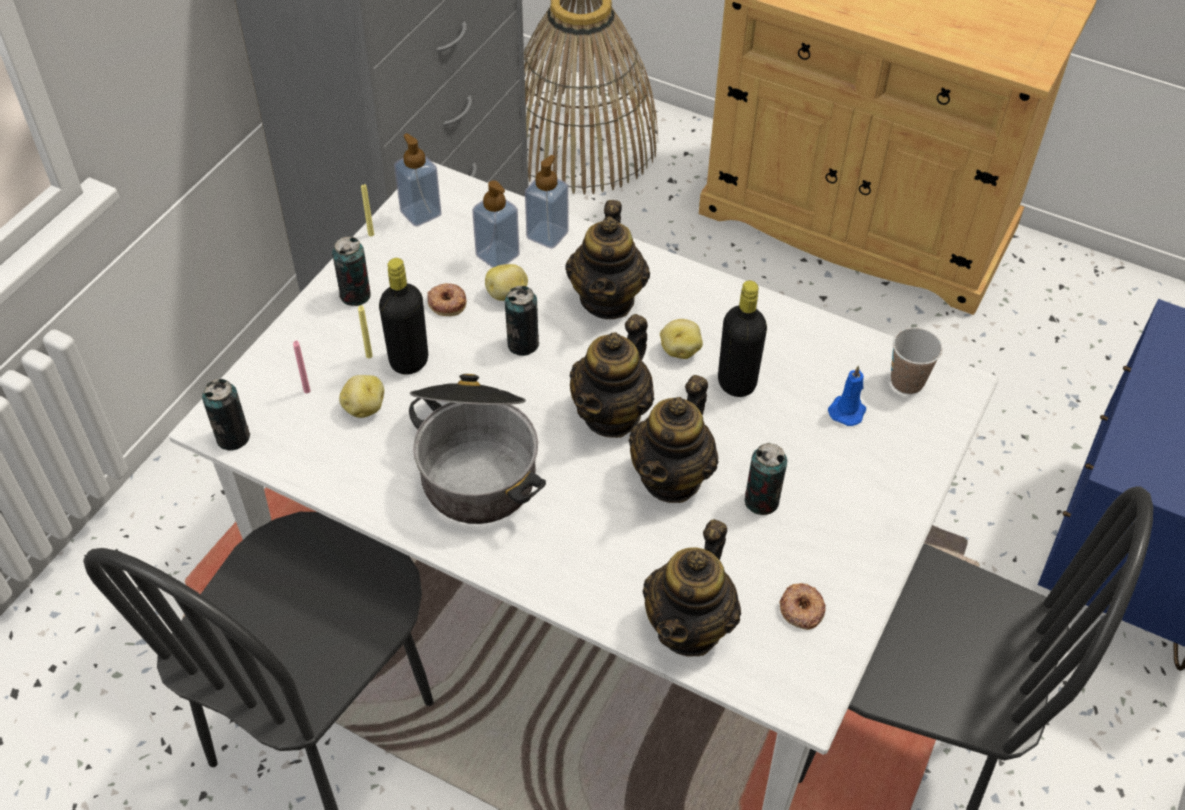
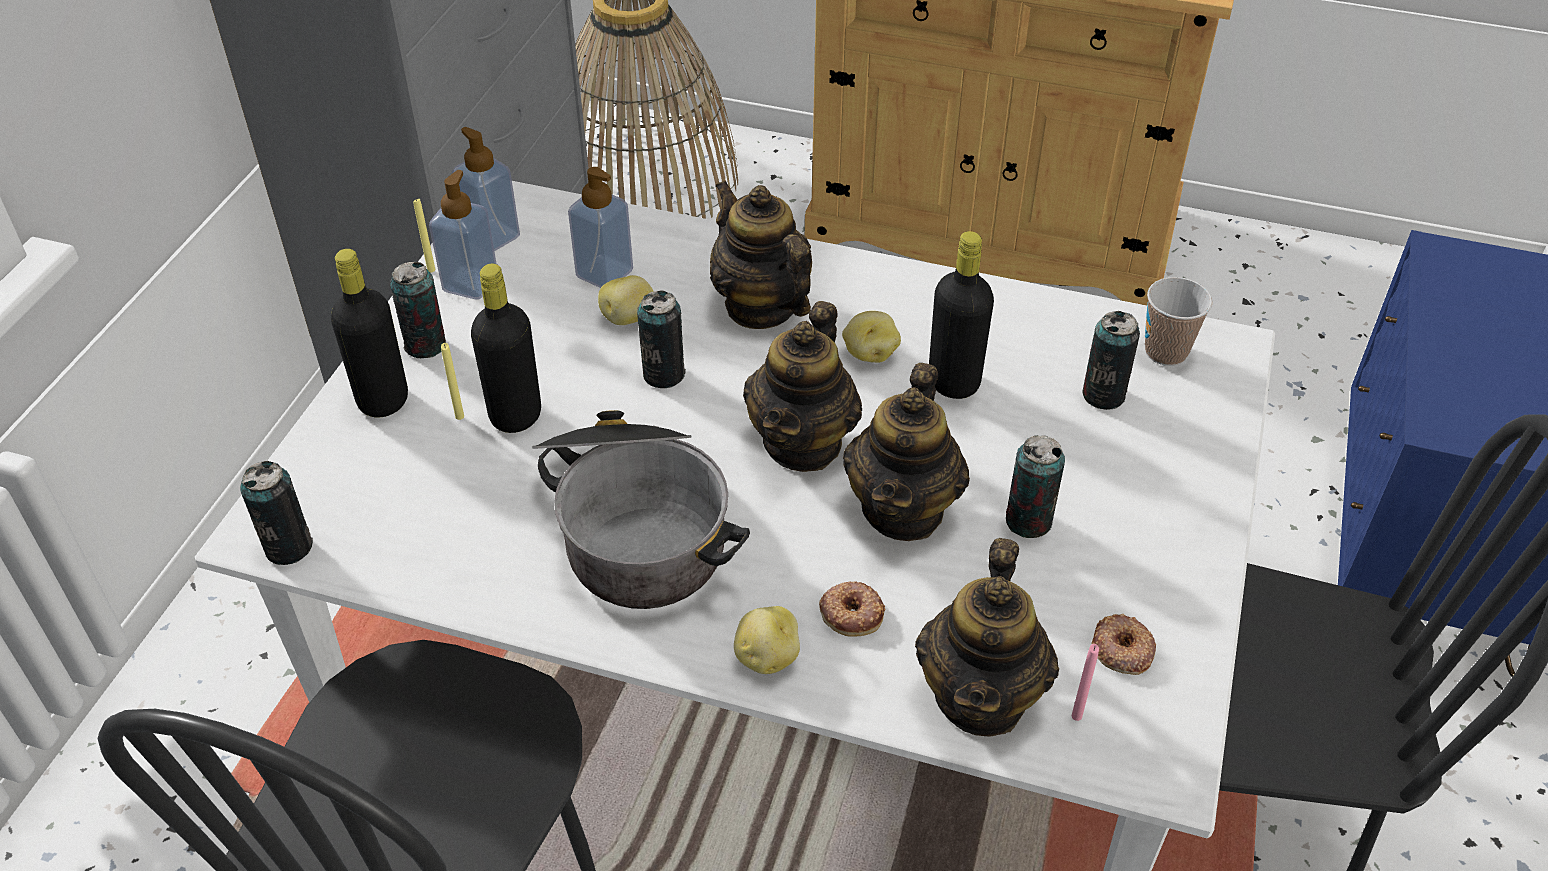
camera: 10 degrees left, 5 degrees down
pink candle [293,341,310,393] -> pink candle moved to [1072,644,1099,721]
potato [339,375,384,418] -> potato moved to [734,606,800,674]
donut [427,283,467,316] -> donut moved to [819,581,885,637]
soap dispenser [525,155,569,249] -> soap dispenser moved to [429,170,497,299]
teapot [565,200,650,319] -> teapot turned 150 degrees clockwise [710,180,812,329]
blue candle [828,365,866,426] -> can [1082,311,1140,410]
none -> black bottle [331,249,408,418]

